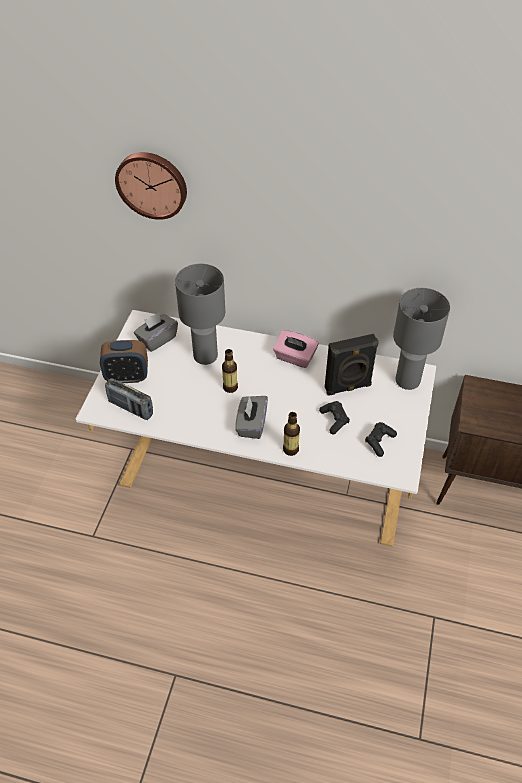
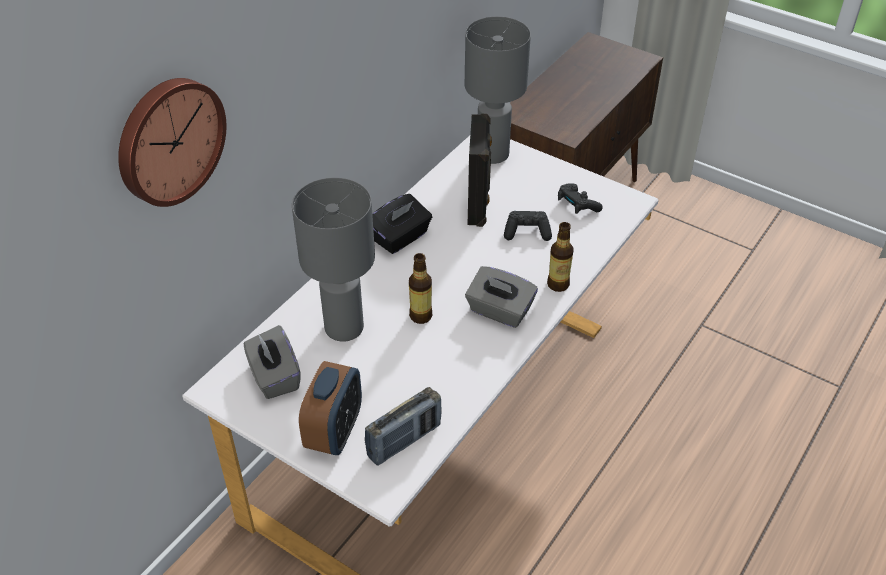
camera: 70 degrees left, 5 degrees down
pink tissue box [273,330,319,368] -> black tissue box [372,194,432,254]

